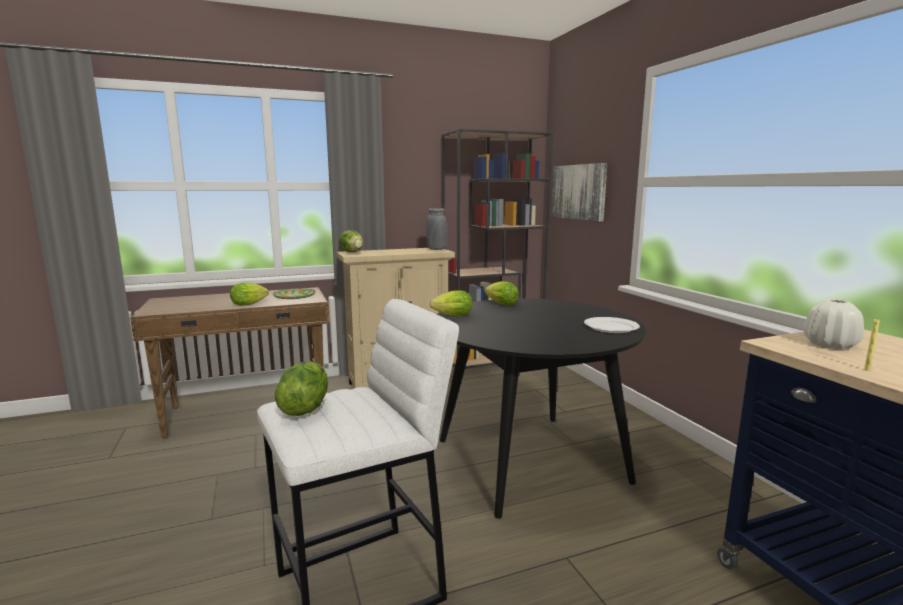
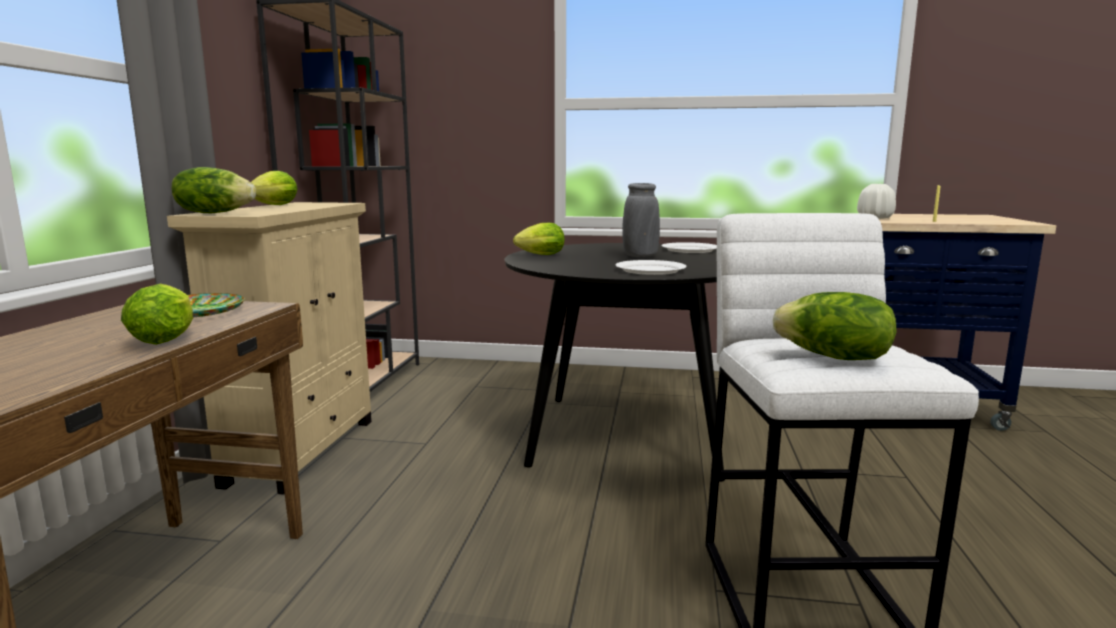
camera: 60 degrees left, 0 degrees up
grey vase [426,208,447,250] -> grey vase moved to [622,183,660,257]
lettuce [430,290,472,316] -> lettuce moved to [251,171,298,205]
picture [552,163,607,222] -> none
none -> white plate [616,260,687,275]

